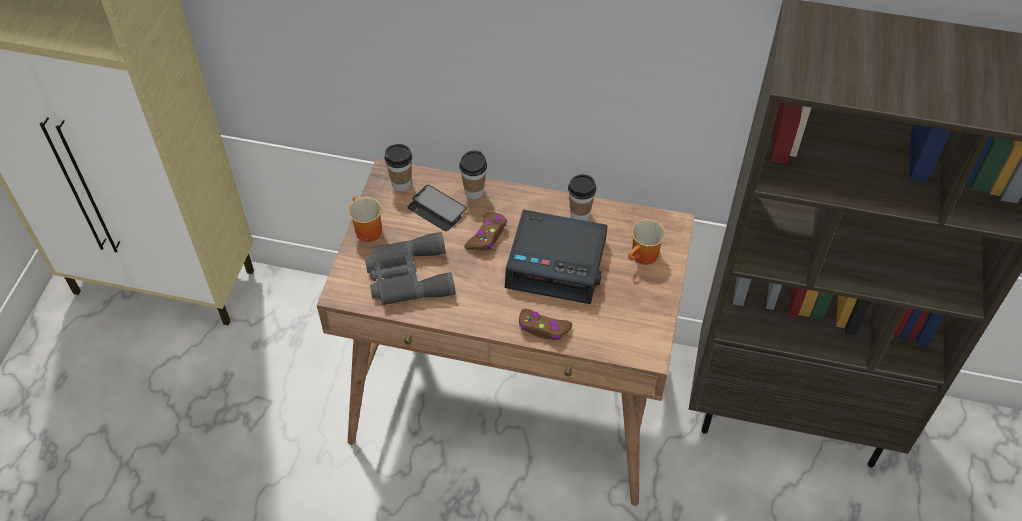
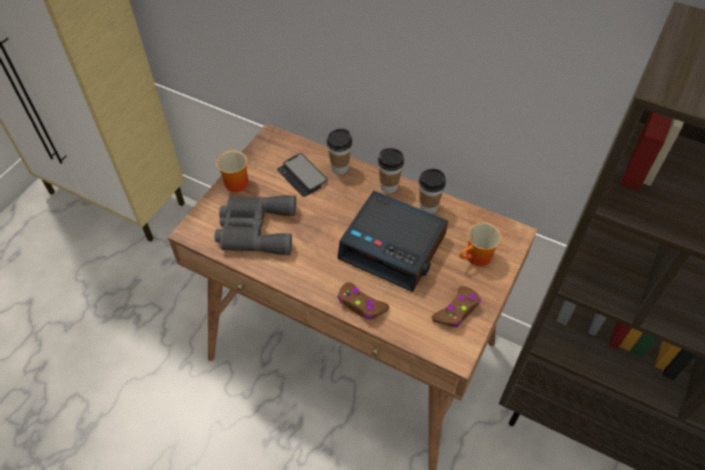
camera: 15 degrees right, 0 degrees up
cup [384,144,412,191] -> cup moved to [378,148,404,193]
brown game controller [464,212,507,250] -> brown game controller moved to [432,286,481,327]

